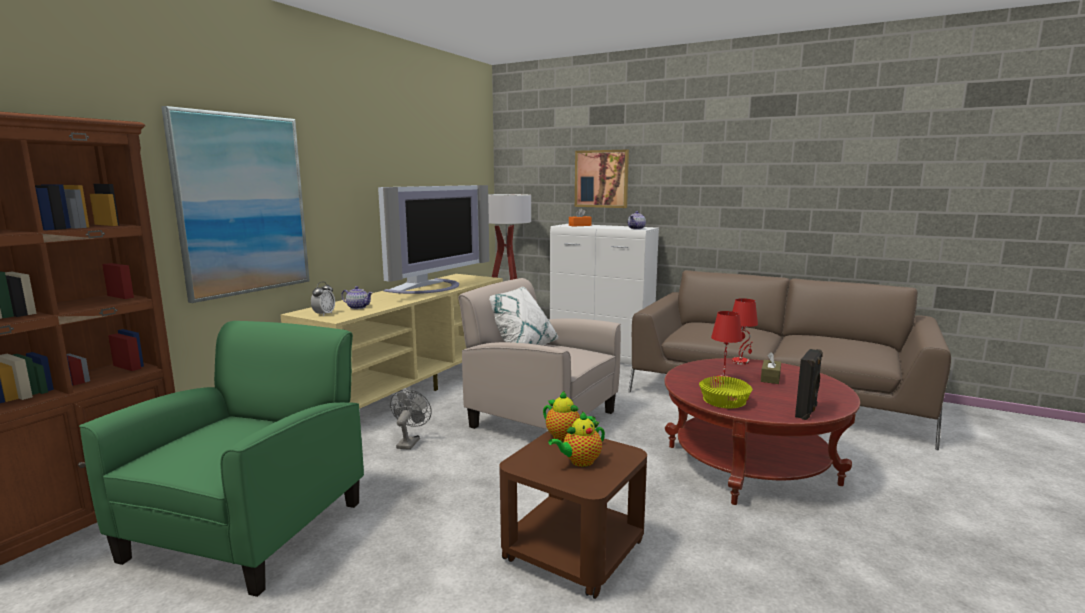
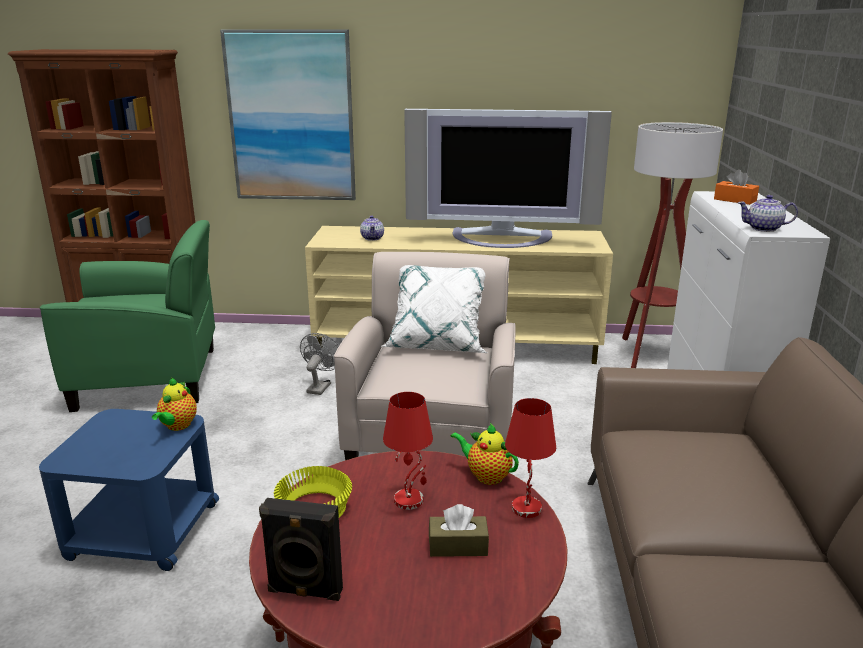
camera: 65 degrees right, 10 degrees up
alarm clock [311,282,335,317] -> none
grey fan [390,389,432,450] -> grey fan turned 60 degrees counterclockwise [300,333,339,395]
brown side table [499,431,647,599] -> blue side table [39,409,219,571]
teapot [548,411,605,467] -> teapot moved to [450,423,519,485]
picture [575,150,629,208] -> none

